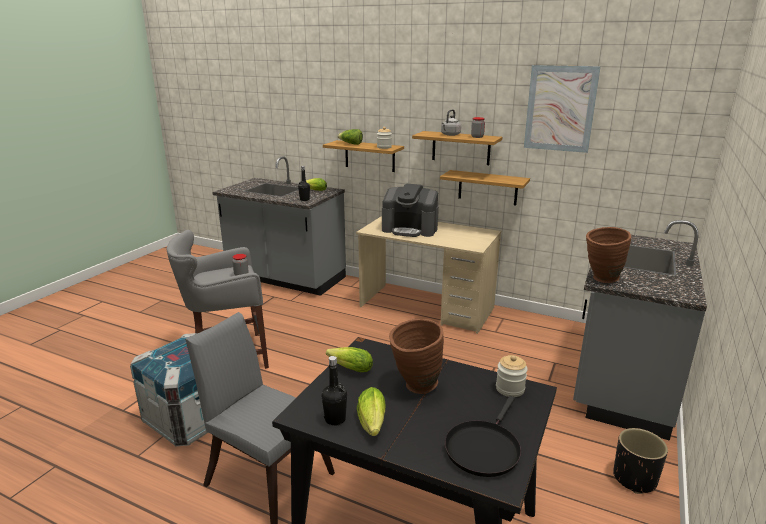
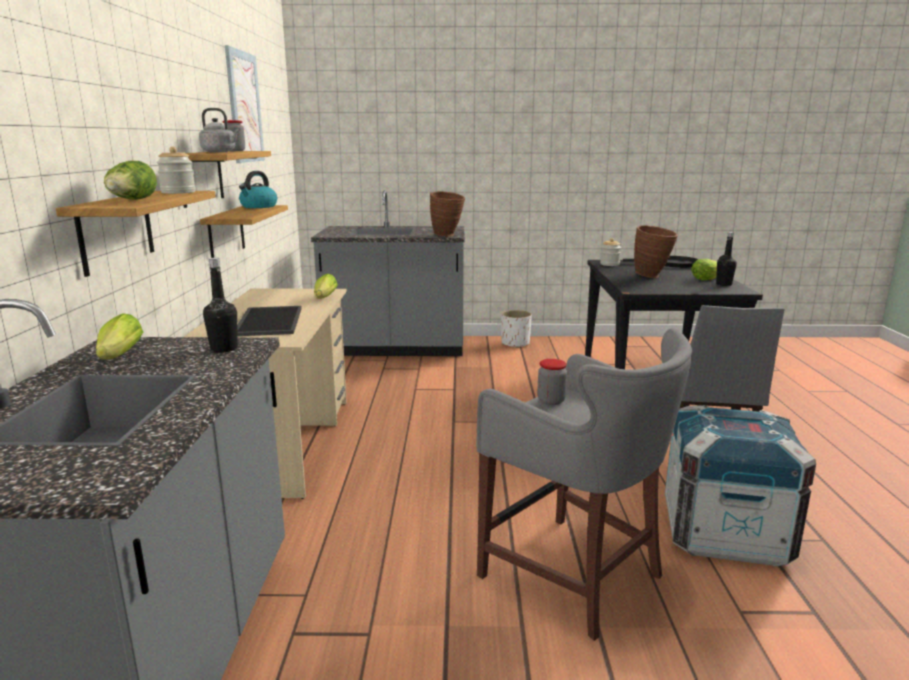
camera: 115 degrees left, 5 degrees down
lettuce [326,347,373,372] -> lettuce moved to [314,274,338,299]
coffee machine [382,184,438,237] -> tray [237,306,302,336]
black planter [613,428,668,494] -> white planter [501,310,532,348]
none -> kettle [239,171,277,208]

